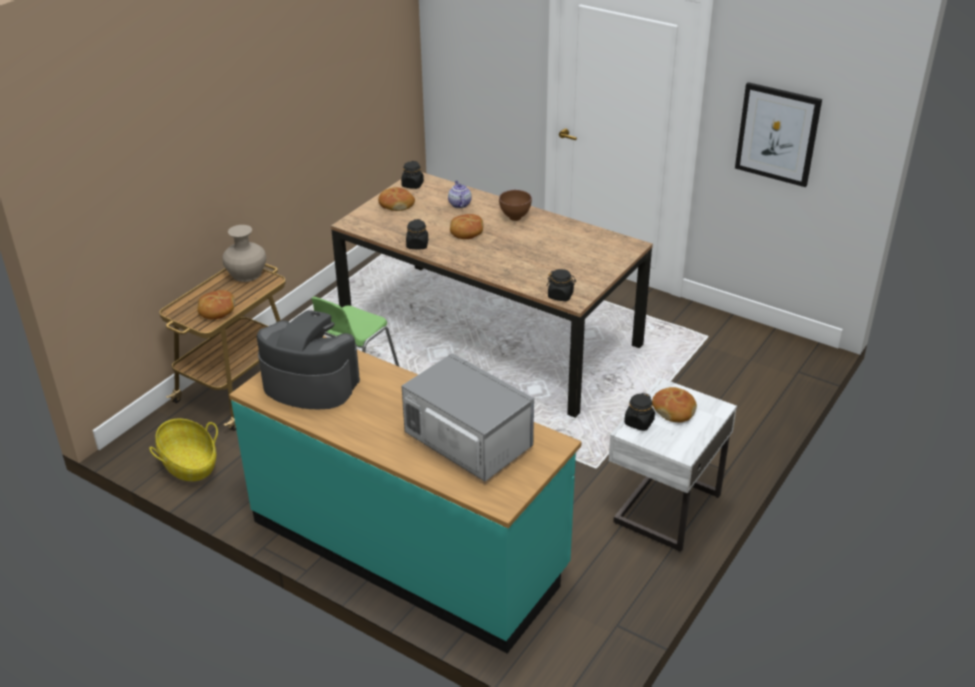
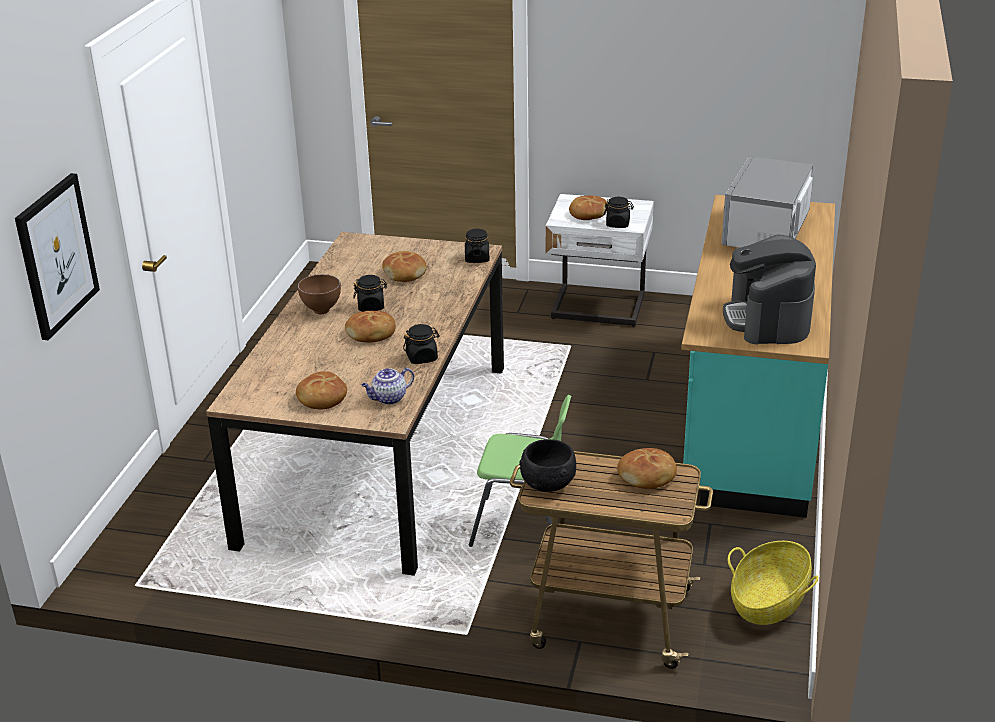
camera: 110 degrees left, 5 degrees down
beige vase [222,225,266,282] -> black bowl [519,439,576,492]
black jar [401,161,424,189] -> black jar moved to [353,275,387,311]
teapot [448,181,472,208] -> teapot moved to [361,368,414,405]
picture [735,82,822,187] -> picture moved to [15,173,100,340]
none -> bread [382,251,427,282]

